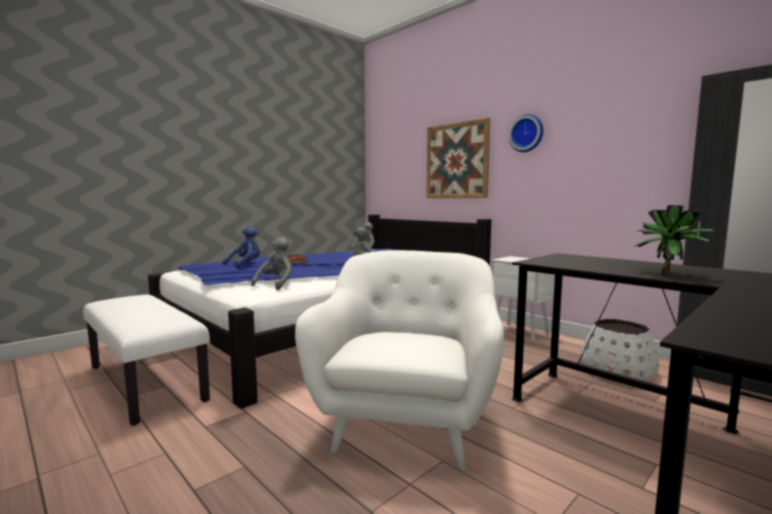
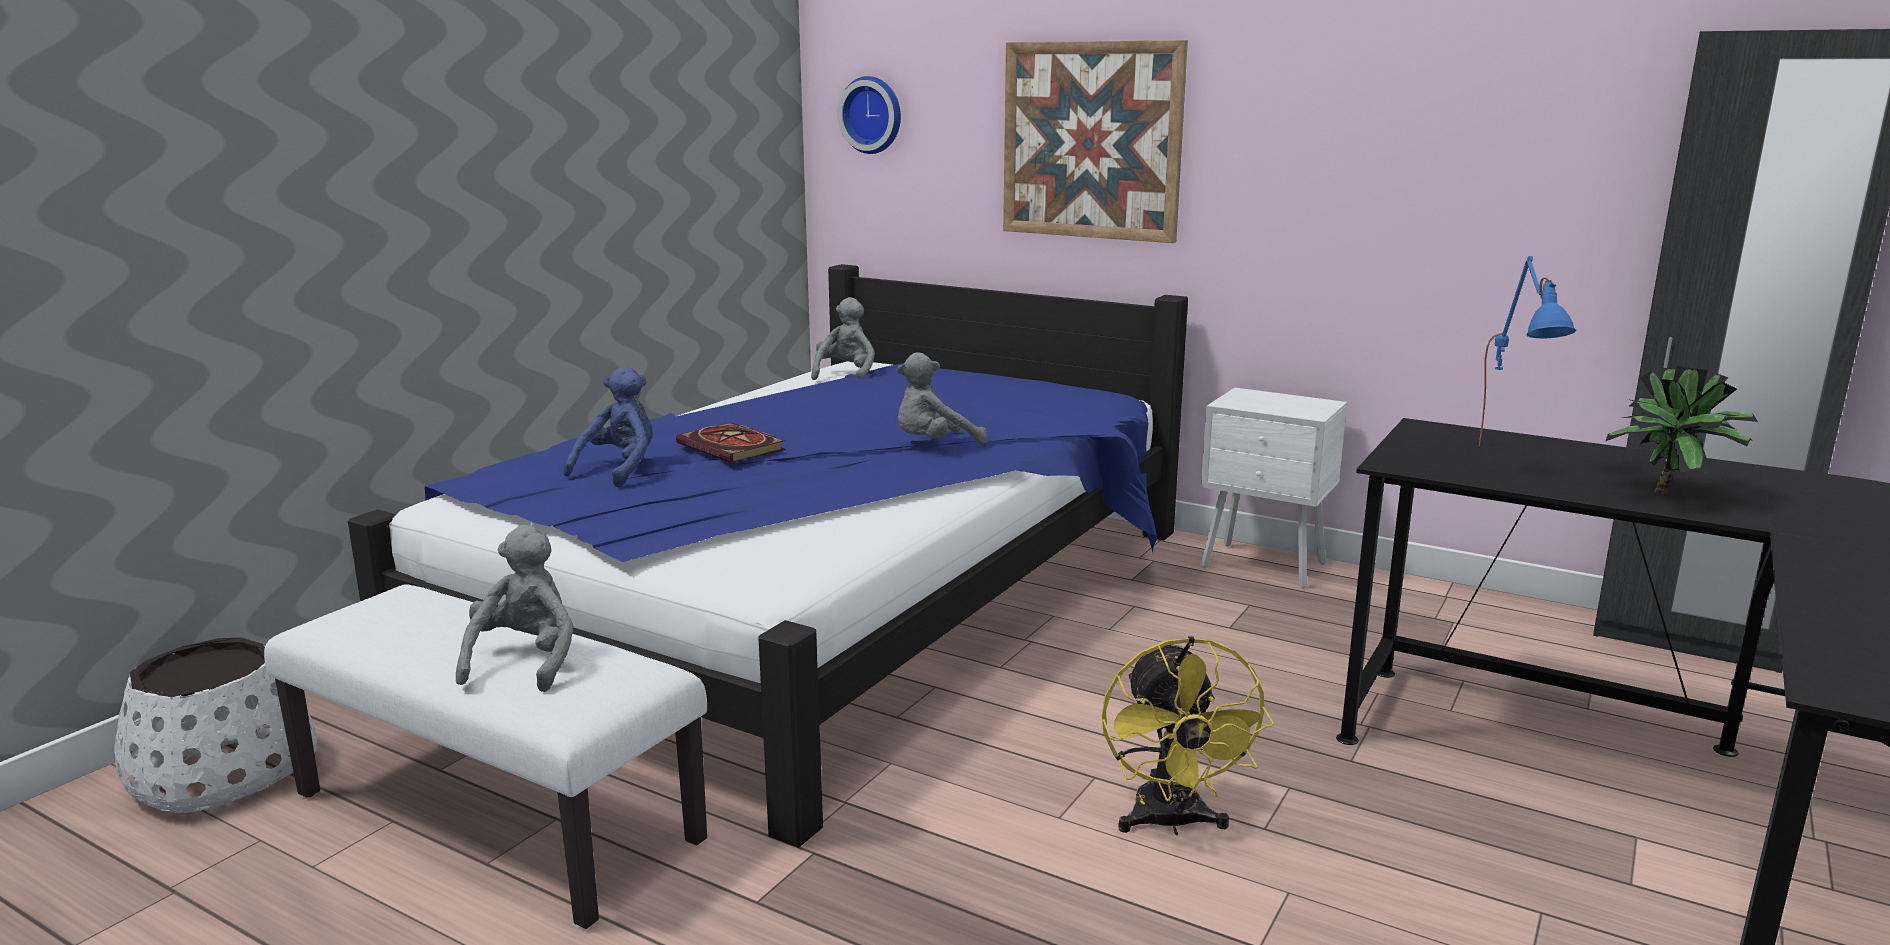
camera: 15 degrees left, 10 degrees up
grey plush toy [251,237,292,290] -> grey plush toy moved to [456,525,574,692]
white armchair [295,250,504,470] -> yellow fan [1102,636,1274,835]
wall clock [509,114,543,152] -> wall clock moved to [837,76,901,154]
white planter [579,319,659,381] -> white planter moved to [114,637,317,813]
none -> blue table lamp [1479,256,1576,447]

